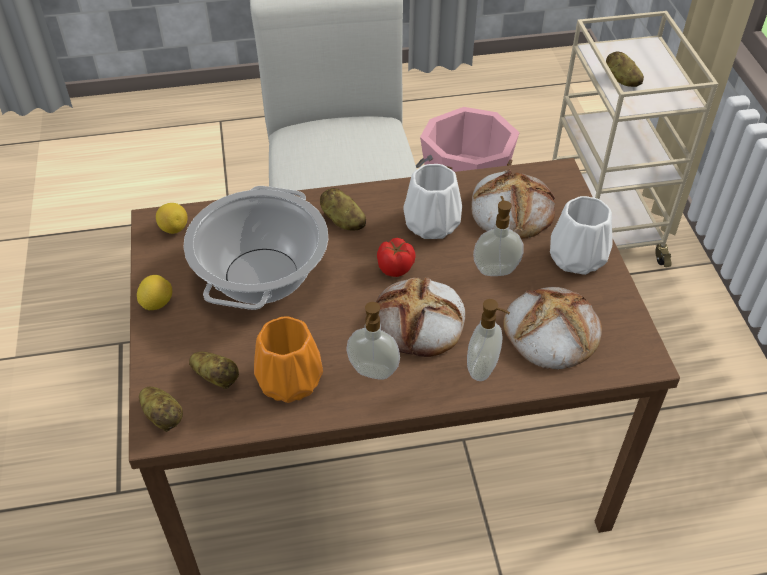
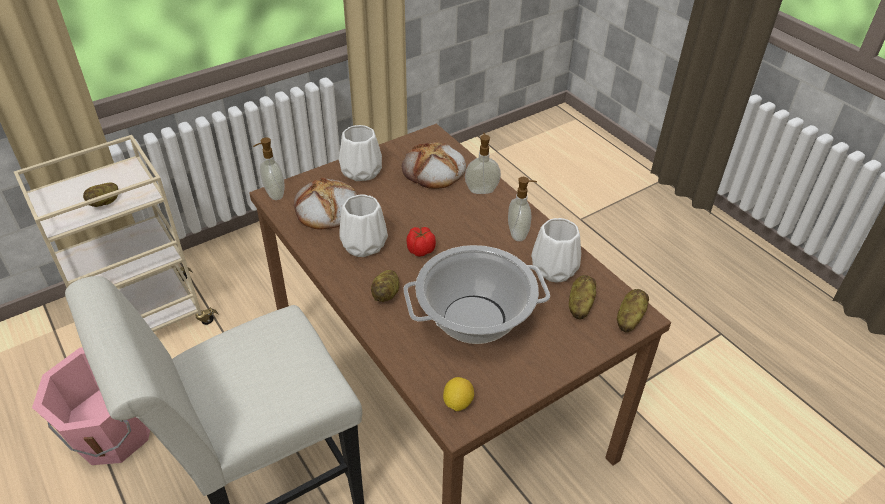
camera: 115 degrees left, 5 degrees down
lemon [137,275,172,310] -> none
orange vase [254,316,323,403] -> white vase [531,218,581,282]
bread [375,277,465,357] -> none
soap dispenser [473,196,523,276] -> soap dispenser moved to [253,138,285,200]

